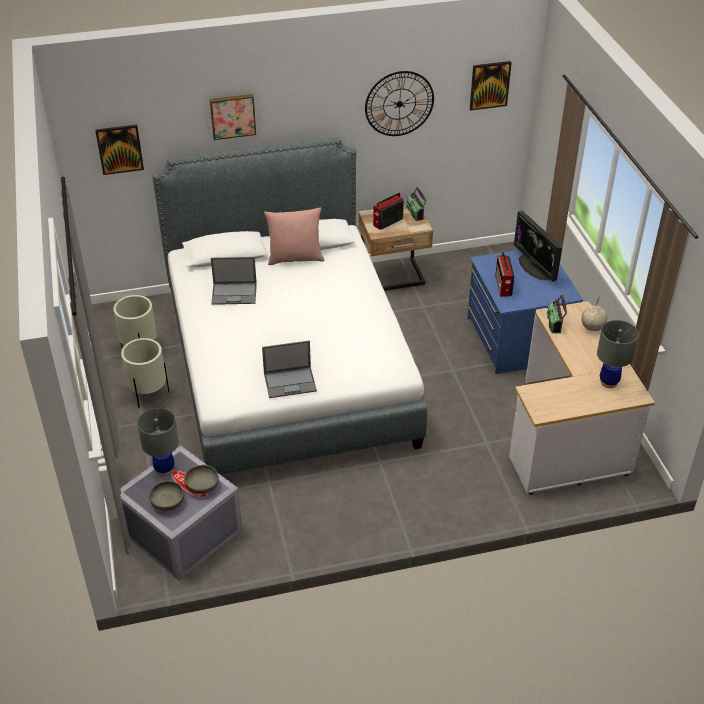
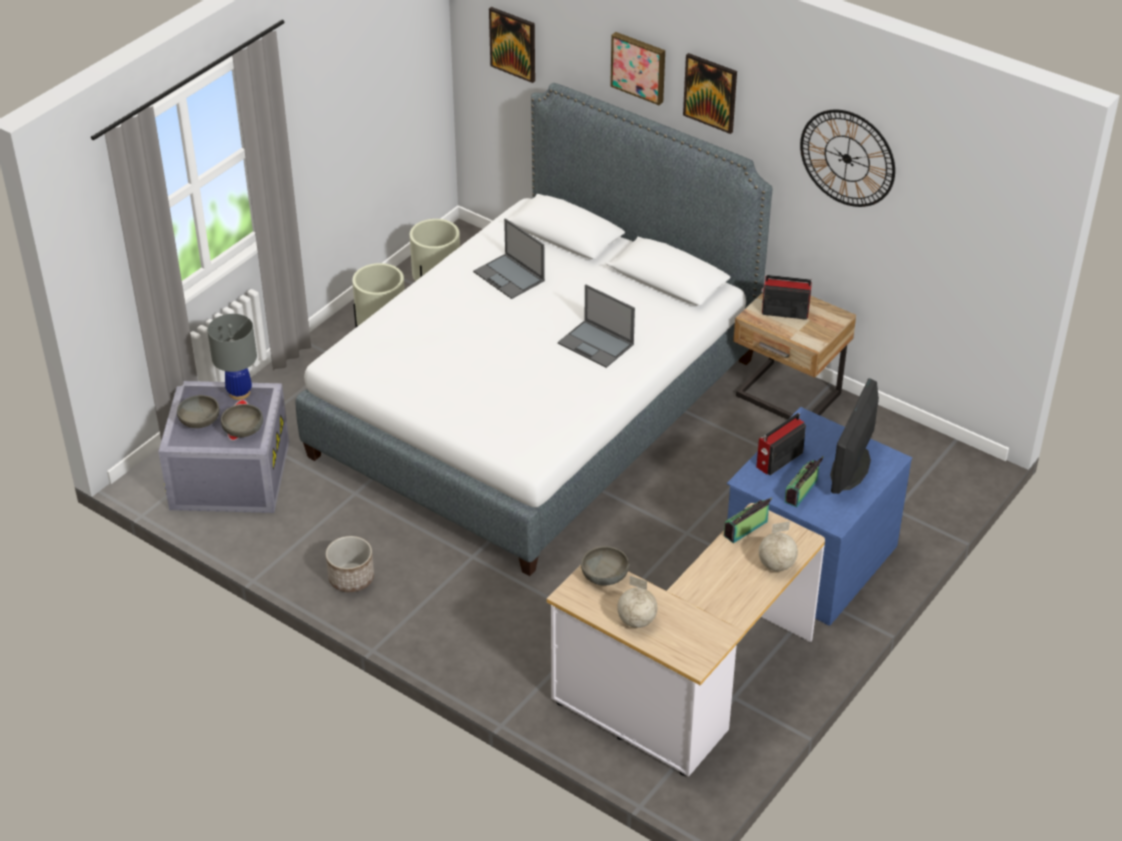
camera: 50 degrees right, 0 degrees up
laptop [262,340,317,398] -> laptop moved to [558,284,635,368]
pink pillow [264,208,325,265] -> none
radio [407,187,426,221] -> radio moved to [785,456,824,507]
picture [470,61,512,110] -> picture moved to [683,53,737,134]
grey table lamp [597,320,639,388] -> none
none -> planter [326,536,374,592]
none -> grey bowl [581,546,629,586]
none -> globe [617,576,657,628]

